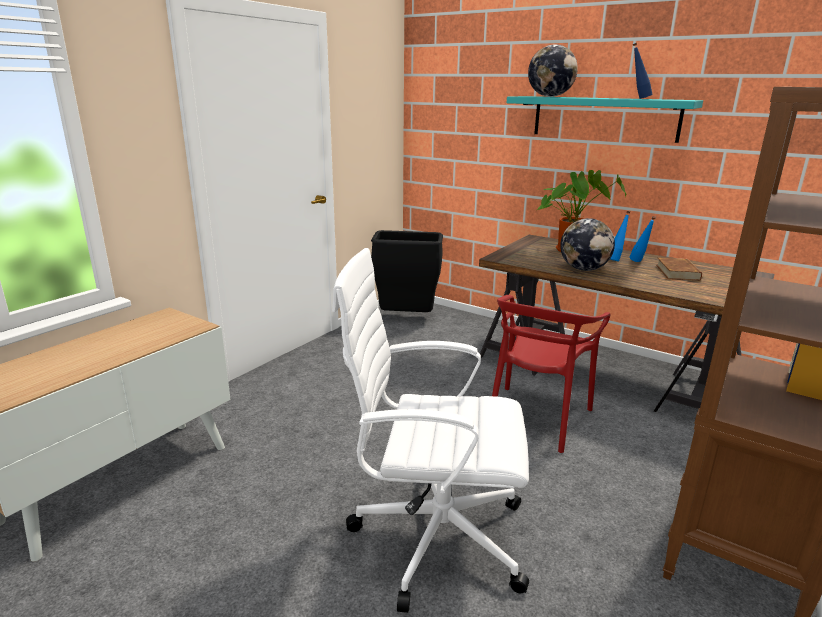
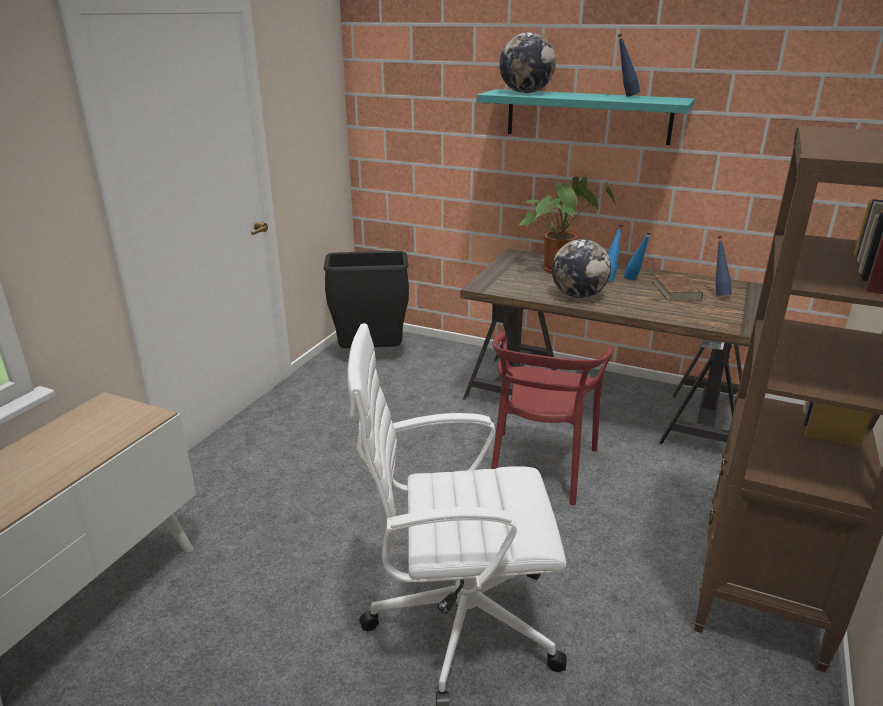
camera: 10 degrees left, 5 degrees up
none -> blue bottle [716,236,732,296]

